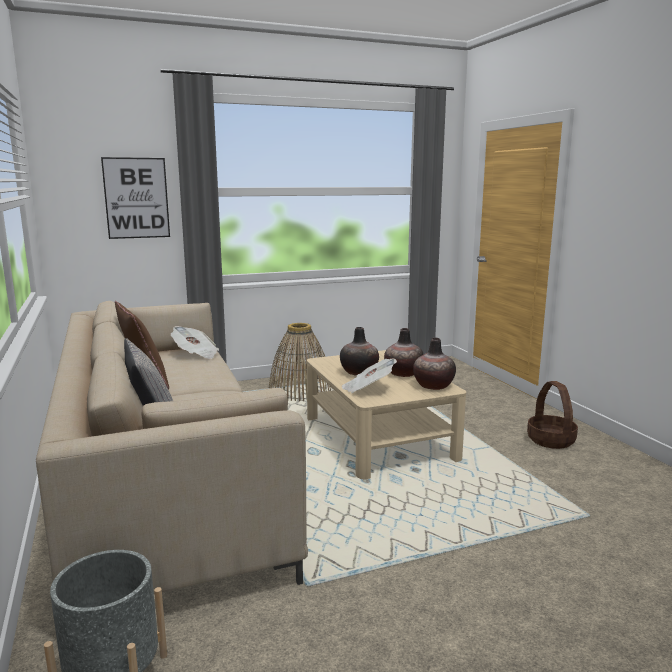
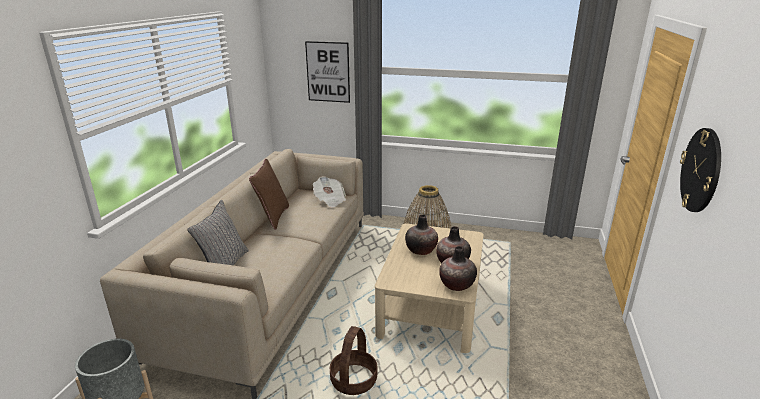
camera: 35 degrees right, 10 degrees up
newspaper [341,359,397,393] -> none
basket [527,381,578,449] -> basket moved to [330,326,377,395]
none -> wall clock [680,128,721,212]

